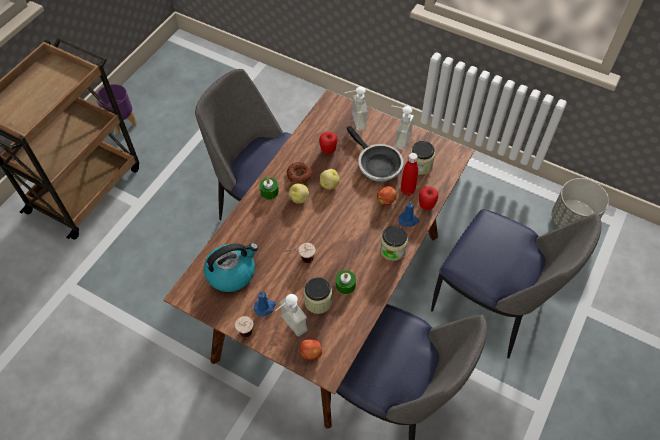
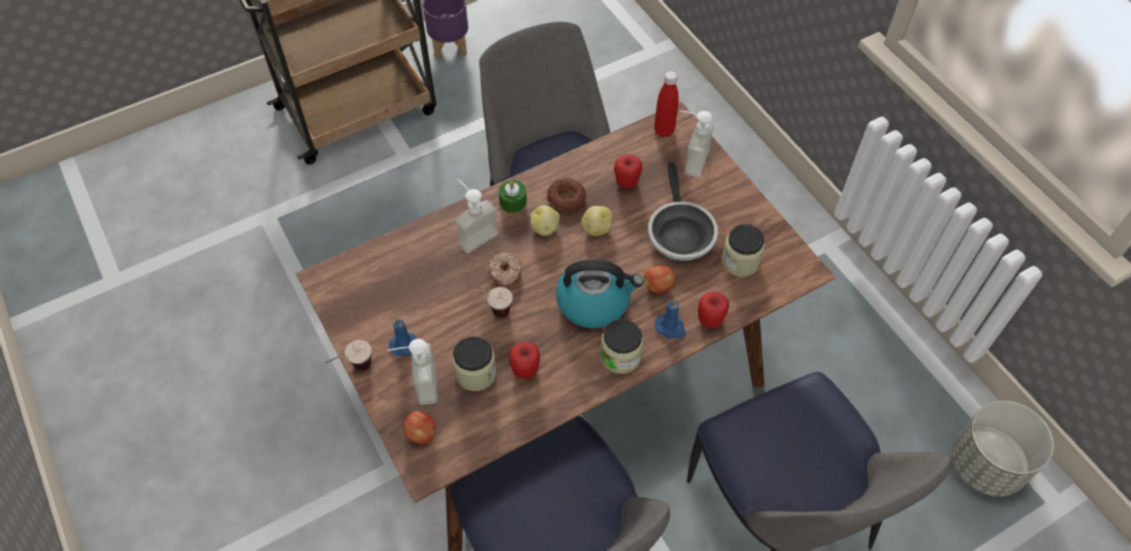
camera: 30 degrees right, 0 degrees up
kettle [204,243,258,292] -> kettle moved to [556,259,643,329]
green candle [336,270,356,294] -> apple [509,342,540,379]
soap dispenser [392,106,414,150] -> soap dispenser moved to [455,179,499,253]
red bottle [401,153,418,196] -> red bottle moved to [654,71,679,137]
none -> donut [488,252,522,287]

